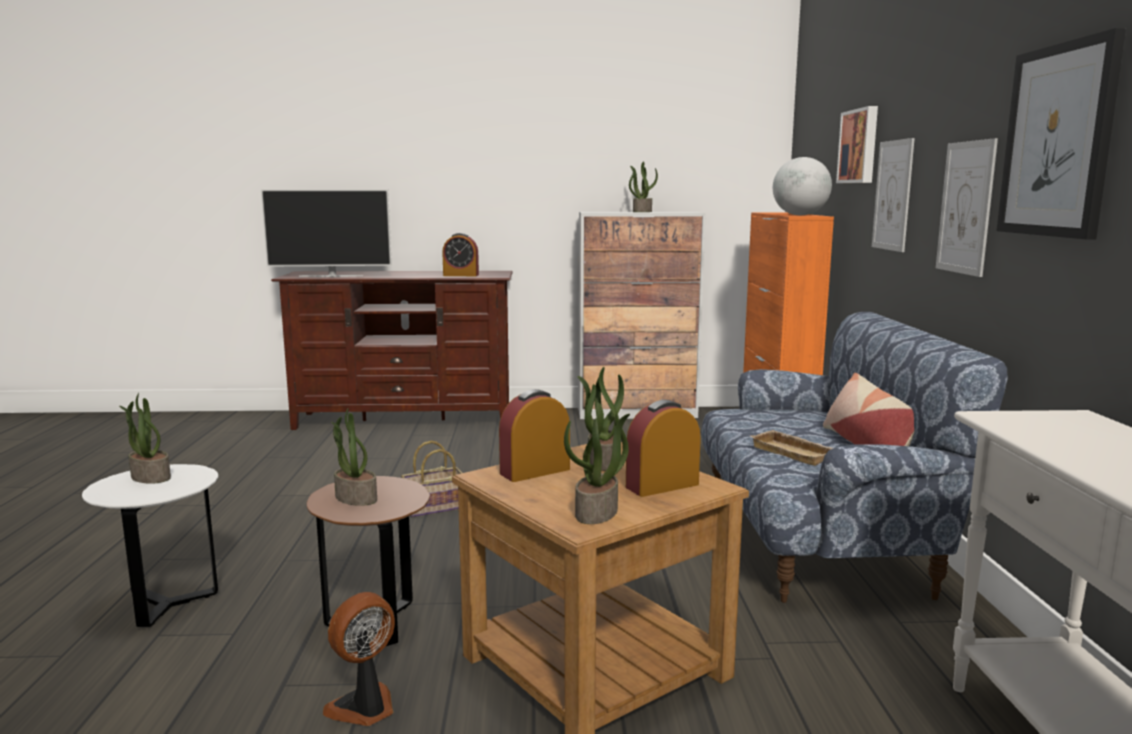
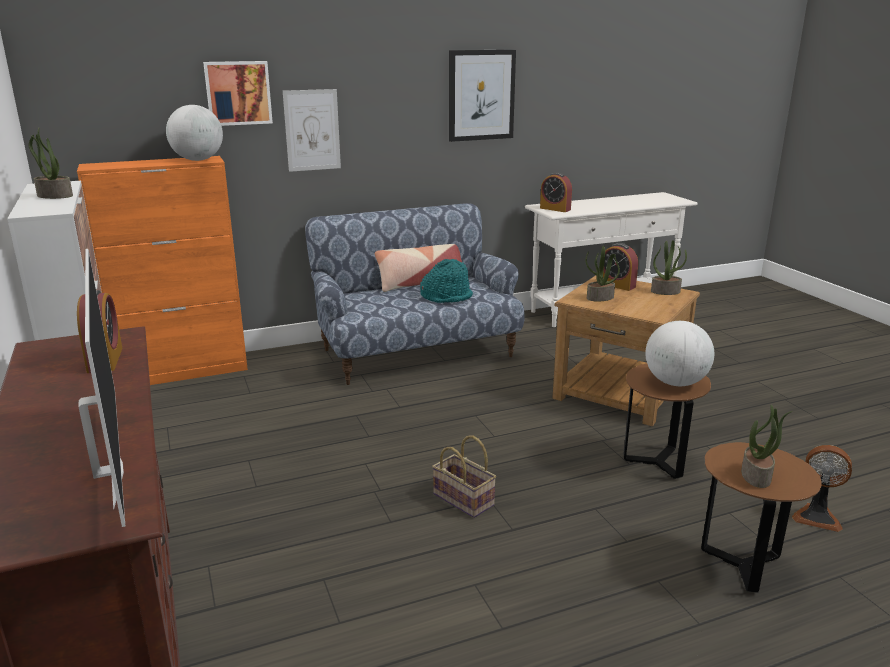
camera: 110 degrees left, 10 degrees up
white side table [82,464,218,627] -> brown side table [701,442,822,593]
fan [323,592,395,726] -> fan moved to [792,445,852,532]
potted plant [331,409,377,506] -> globe [645,321,714,386]
alarm clock [499,389,570,482] -> alarm clock moved to [540,172,572,212]
beige tray [751,430,833,466] -> turquoise hat [420,259,473,303]
picture [936,138,998,277] -> none

